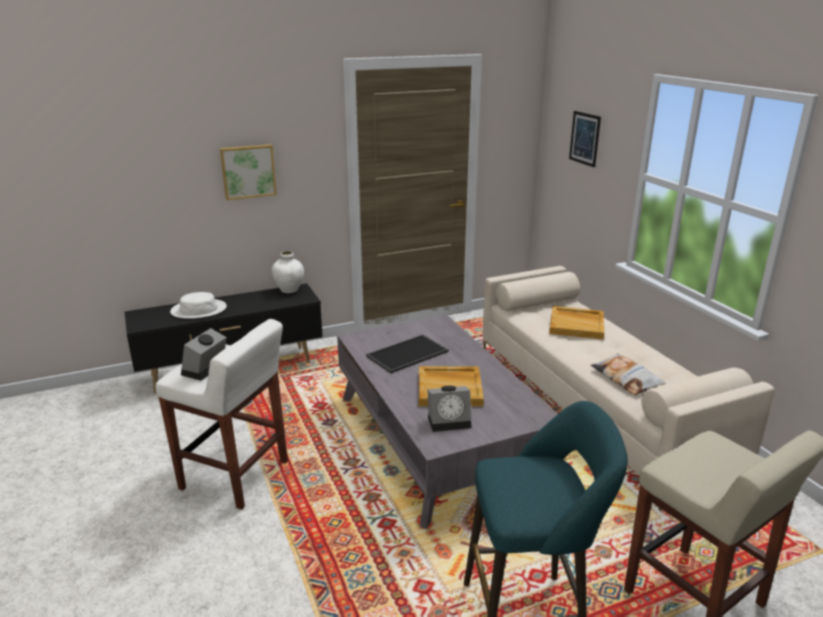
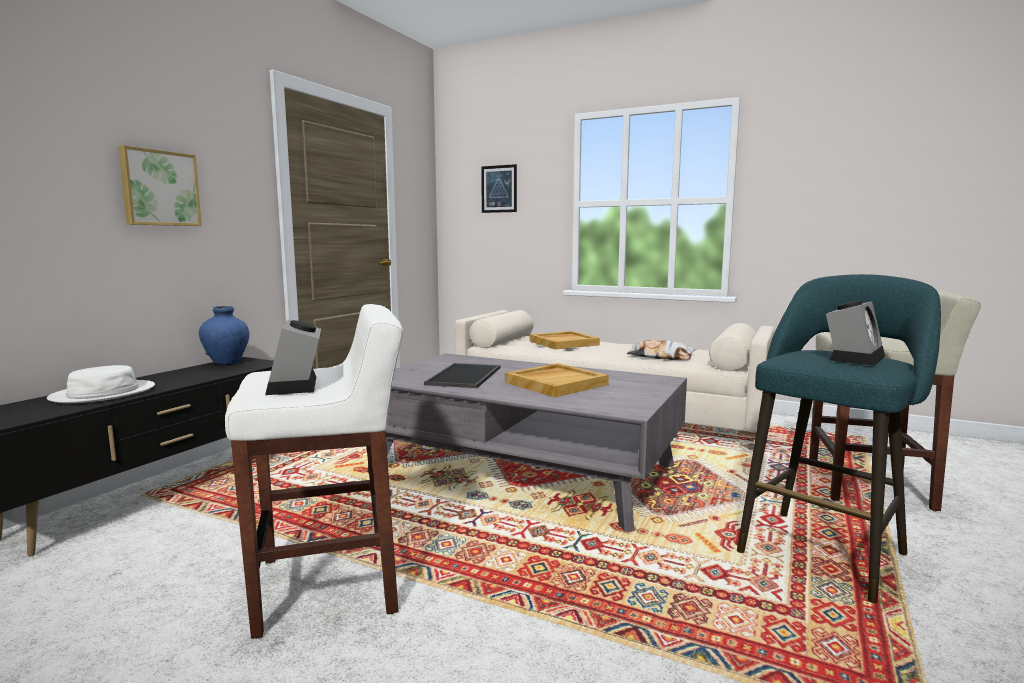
camera: 40 degrees left, 15 degrees down
white vase [271,251,304,293] -> blue vase [199,306,249,365]
alarm clock [427,386,471,432] -> alarm clock moved to [826,300,885,366]

